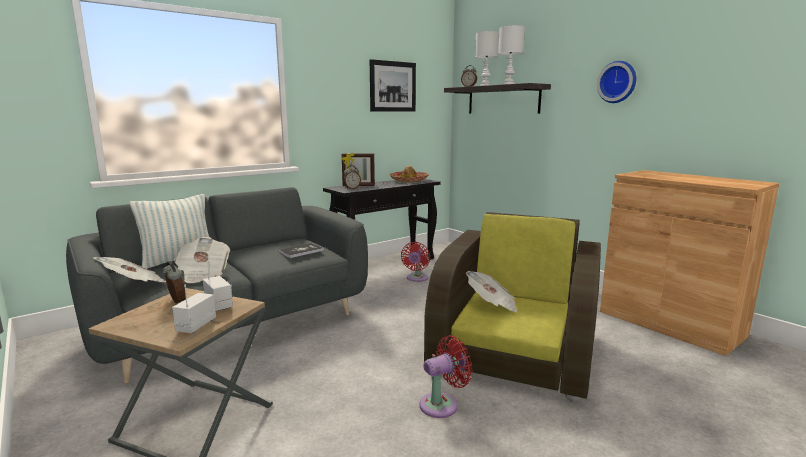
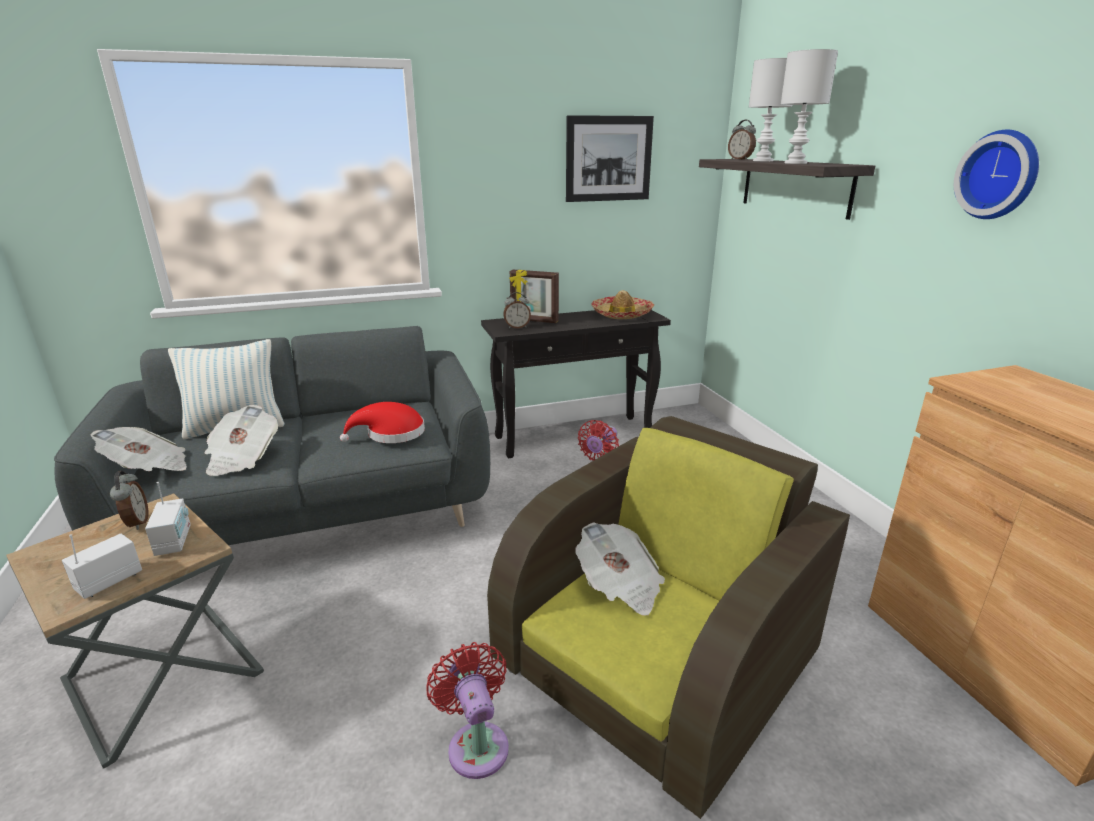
camera: 20 degrees right, 10 degrees up
book [279,243,324,258] -> red hat [340,402,425,443]
red fan [420,335,472,418] -> red fan turned 105 degrees counterclockwise [426,642,509,779]

